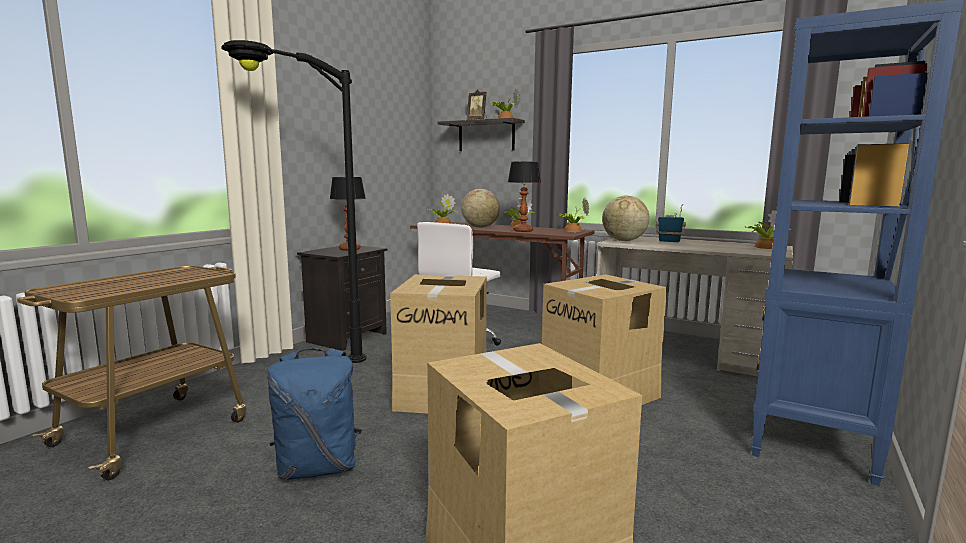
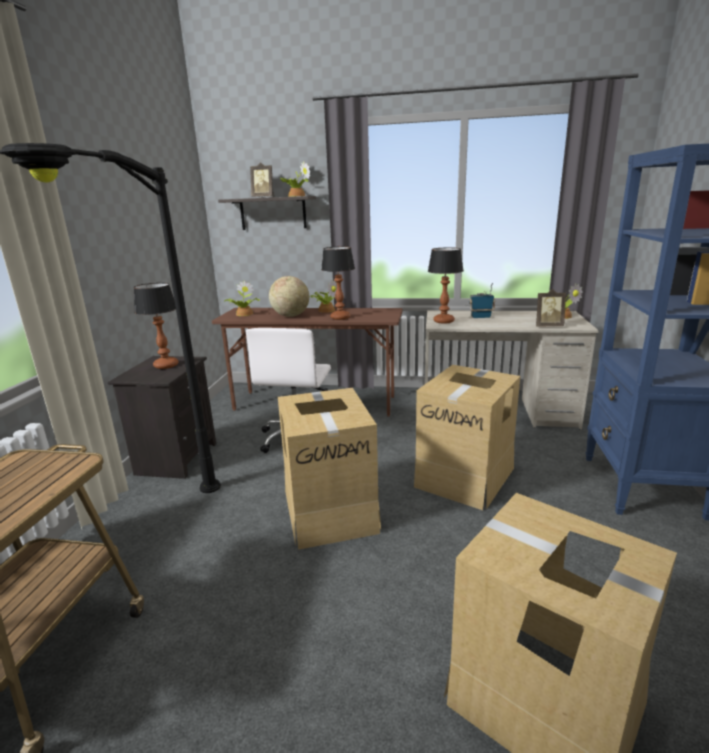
camera: 20 degrees left, 10 degrees up
blue backpack [267,348,362,480] -> none
potted plant [557,198,589,232] -> none
globe [602,195,649,241] -> table lamp [428,247,464,324]
none -> picture frame [536,289,566,327]

